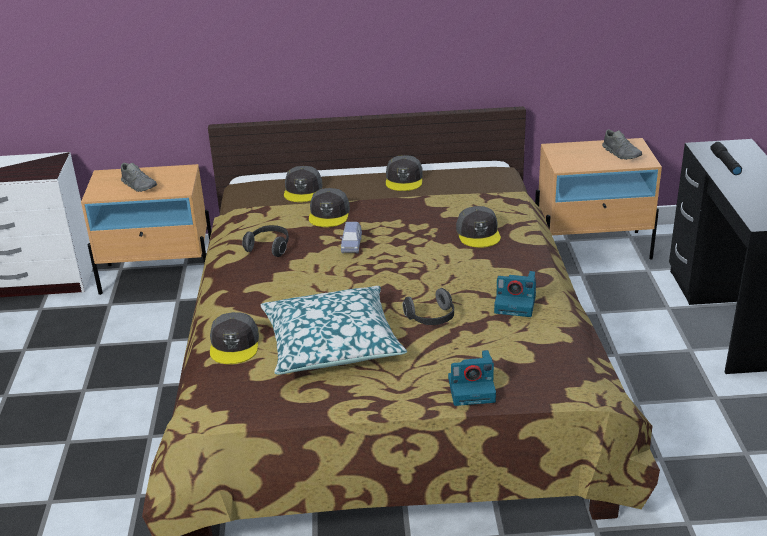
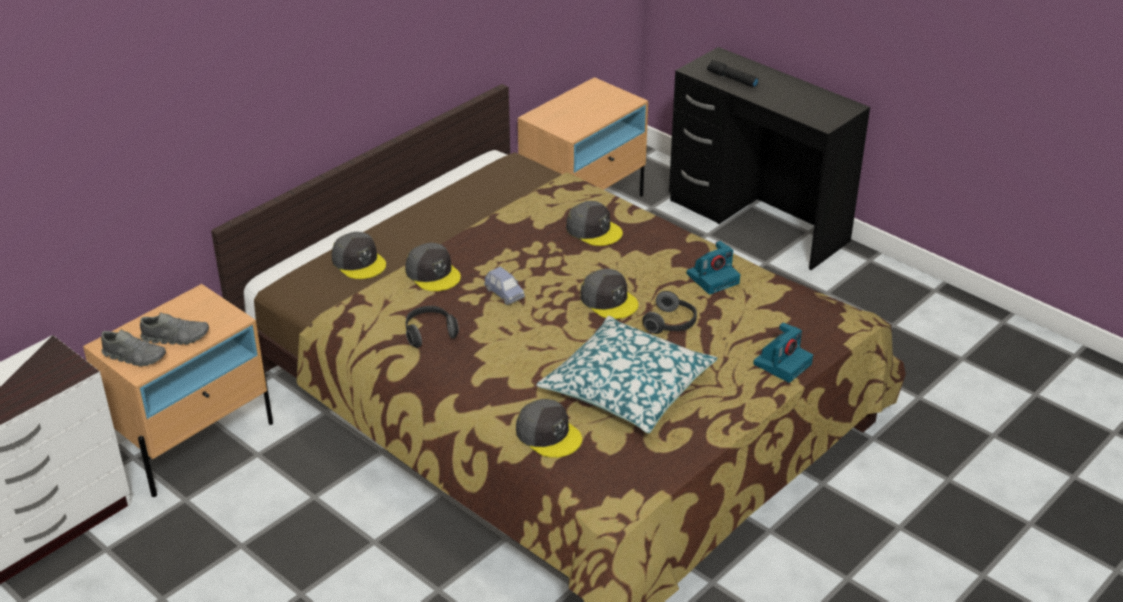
camera: 45 degrees left, 5 degrees up
grey cap [386,155,423,191] -> grey cap moved to [580,269,639,319]
grey shoe [602,130,642,160] -> grey shoe moved to [101,330,166,367]

